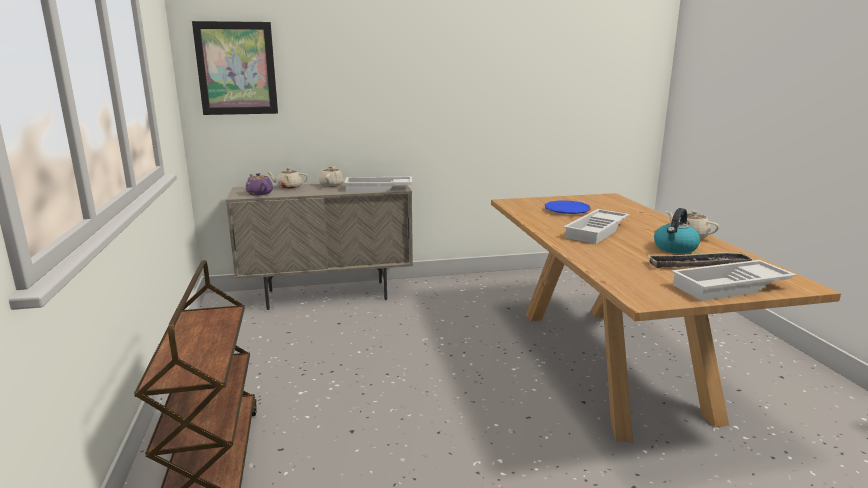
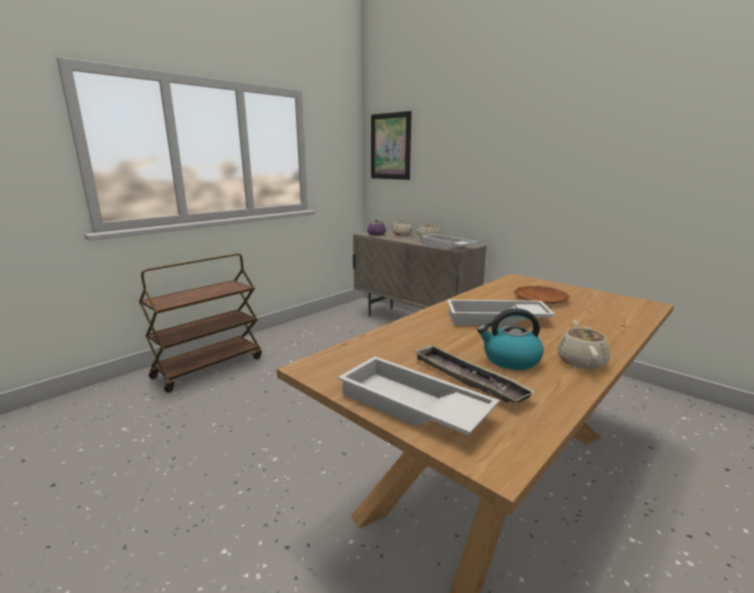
camera: 55 degrees right, 0 degrees up
blue plate [545,200,591,214] -> brown plate [514,286,570,304]

